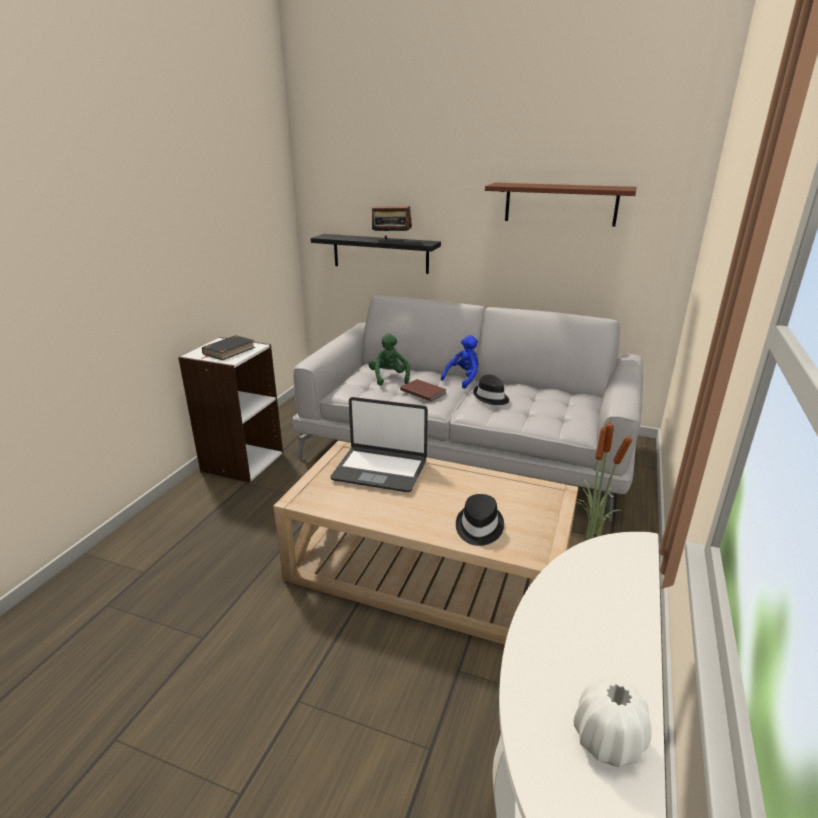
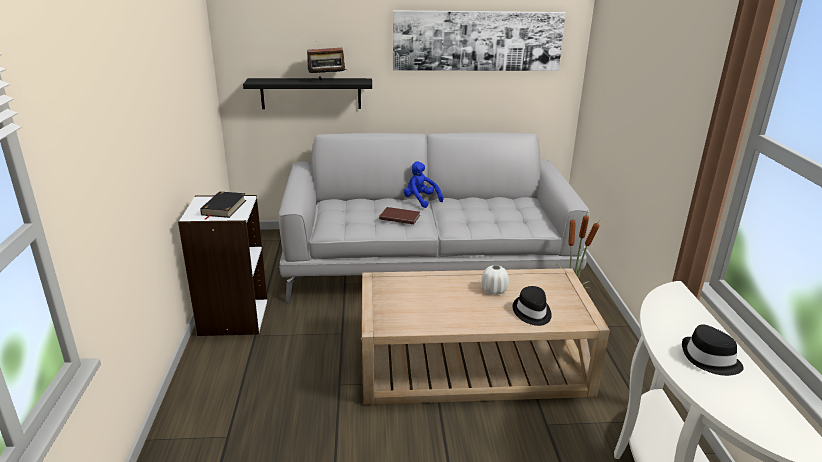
camera: 25 degrees left, 0 degrees up
laptop [331,397,428,492] -> none
green plush toy [368,334,410,386] -> none
blue plush toy [441,335,478,389] -> blue plush toy turned 60 degrees counterclockwise [404,161,444,208]
black hat [473,375,509,405] -> black hat moved to [682,324,744,376]
brown shelf [485,183,637,227] -> picture [393,10,566,71]
white vase [574,678,652,767] -> white vase moved to [481,265,509,295]

